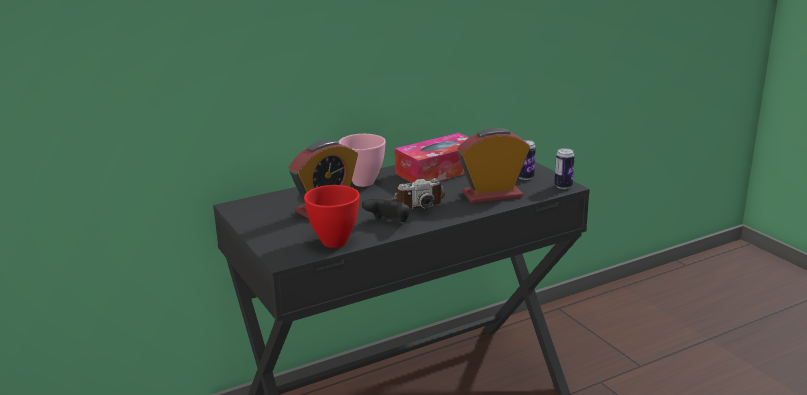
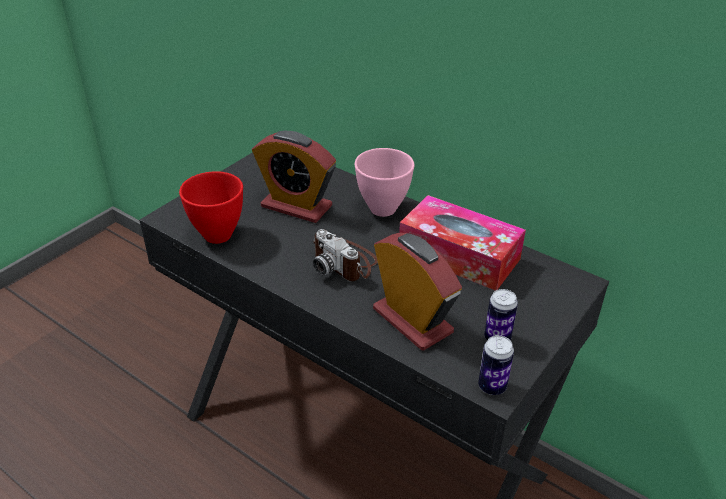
camera: 65 degrees right, 15 degrees up
black game controller [362,199,410,222] -> none

